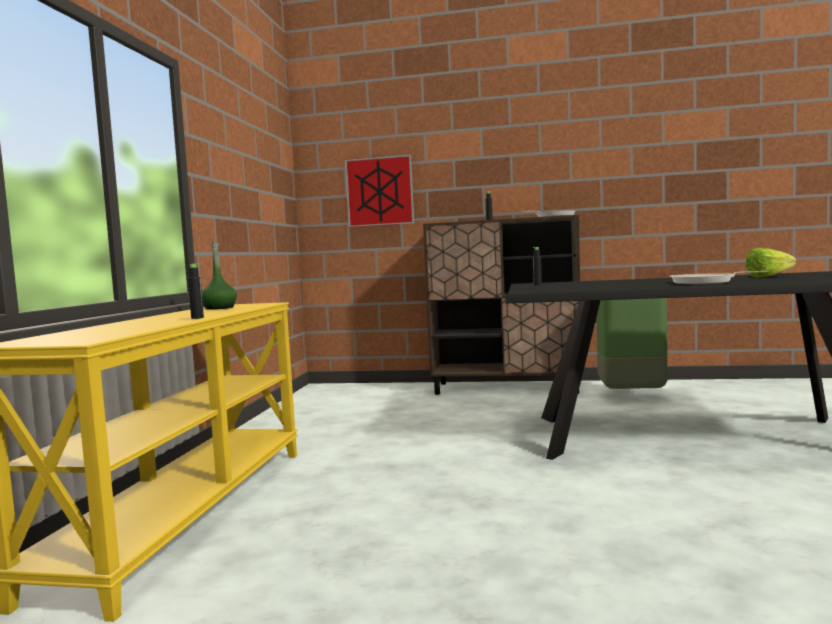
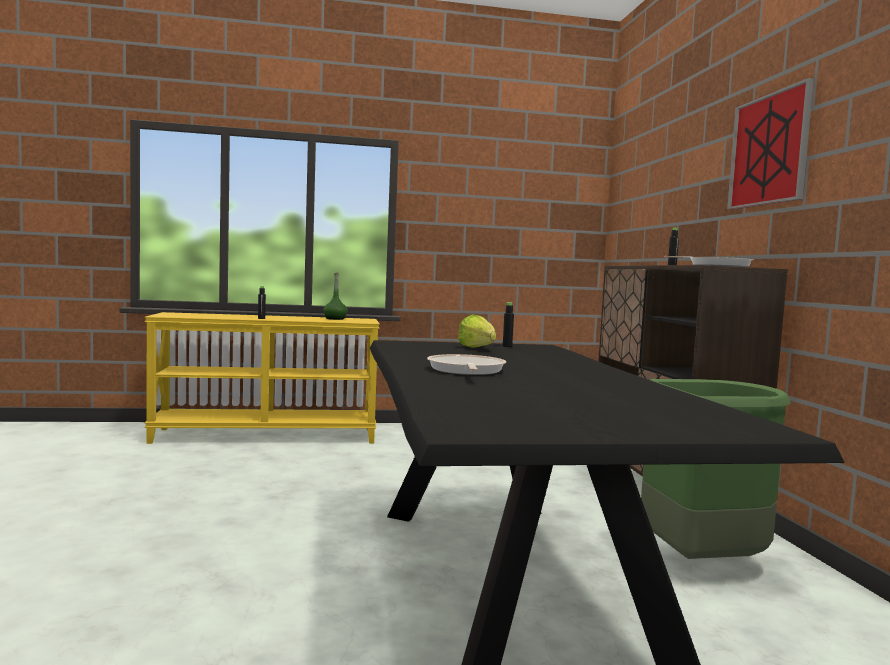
camera: 70 degrees right, 0 degrees up
picture [345,155,414,227] -> picture moved to [727,78,814,210]
lettuce [746,248,796,278] -> lettuce moved to [458,314,496,348]

